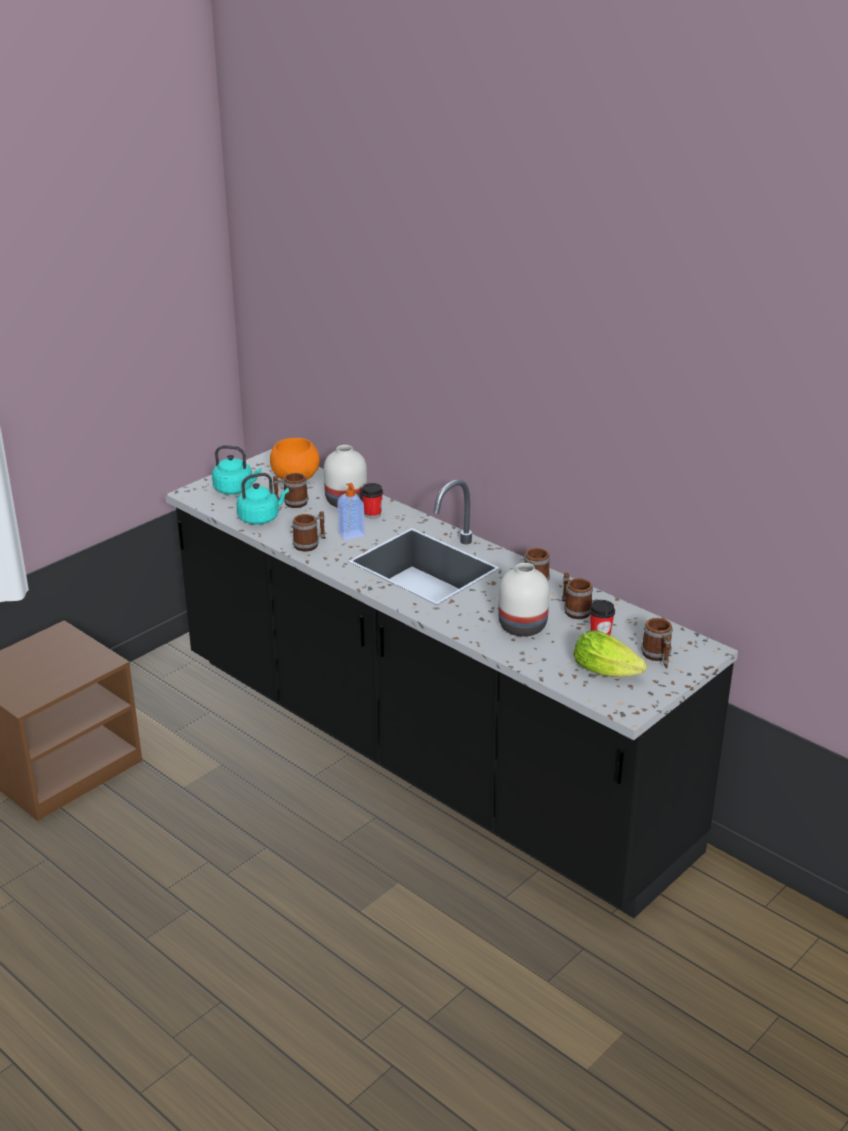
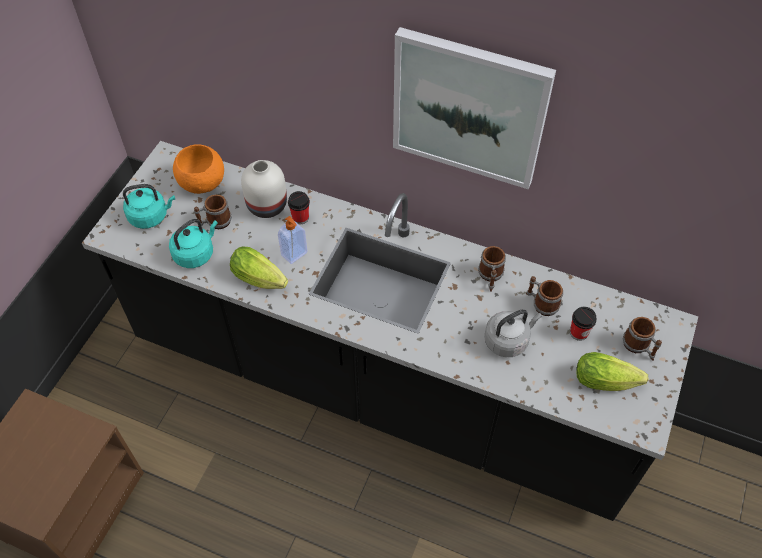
camera: 20 degrees left, 25 degrees up
mug [293,511,326,551] -> lettuce [230,247,288,289]
white vase [498,563,550,637] -> grey kettle [484,309,542,357]
none -> picture [393,27,556,189]

